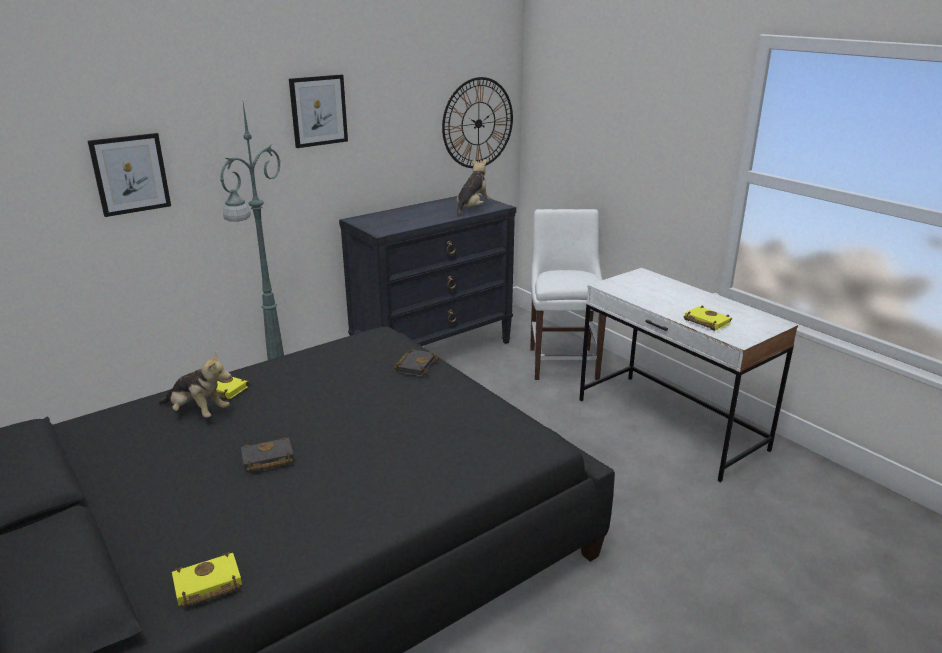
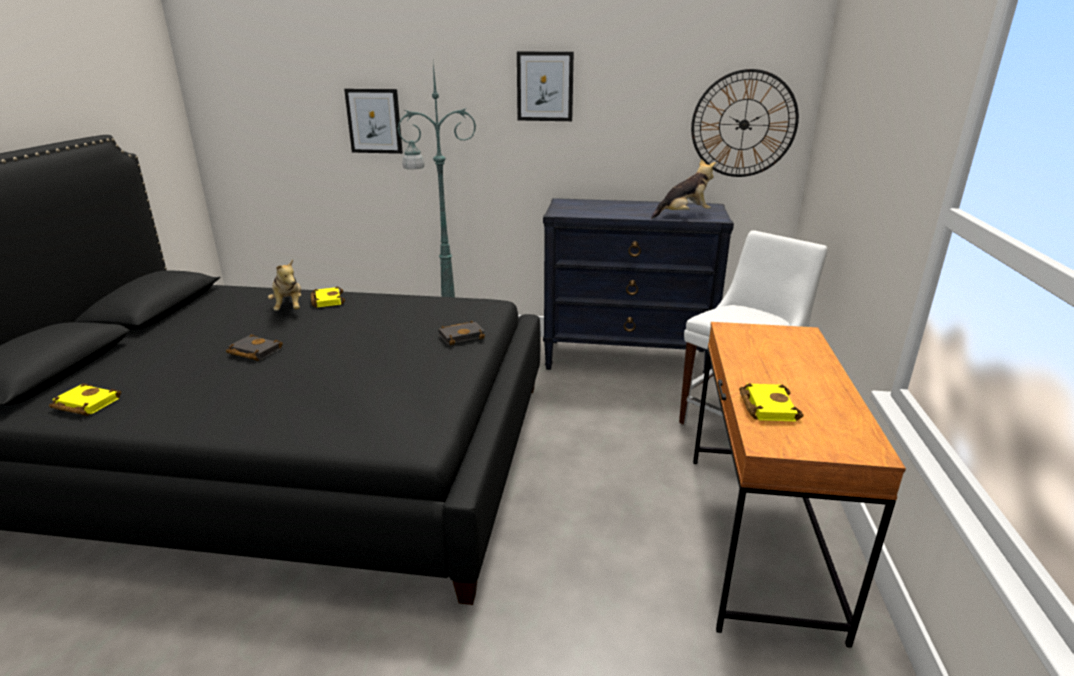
camera: 45 degrees right, 0 degrees up
white desk [579,268,798,482] -> brown desk [693,322,906,647]

